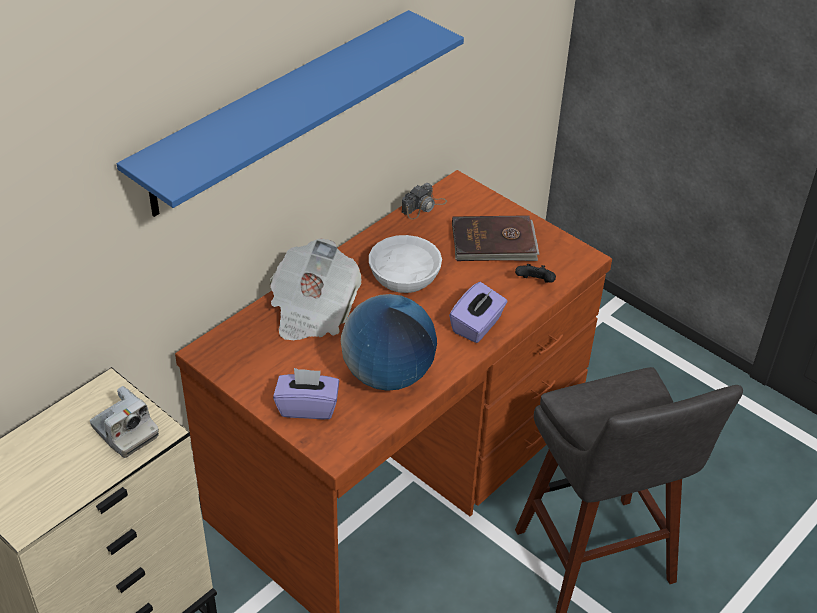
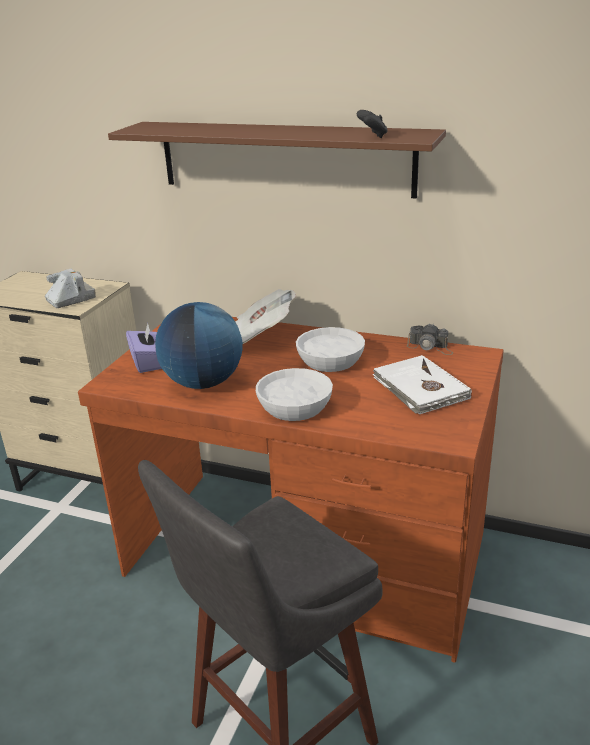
camera: 70 degrees right, 15 degrees down
camera [90,386,159,458] -> camera turned 150 degrees counterclockwise [45,269,96,308]
blue shelf [117,10,464,217] -> brown shelf [108,122,446,199]
purple tissue box [449,282,508,343] -> white bowl [256,368,333,421]
brown book [452,215,540,261] -> white book [373,355,472,414]
black game controller [515,264,556,283] -> black game controller moved to [357,110,388,138]

